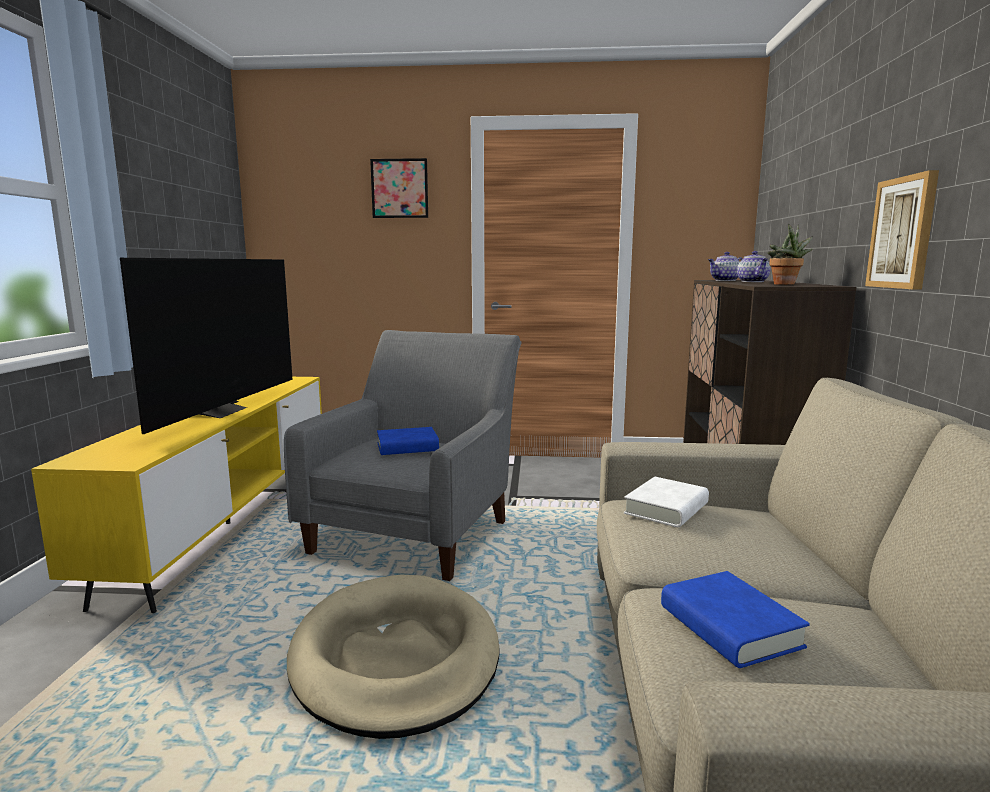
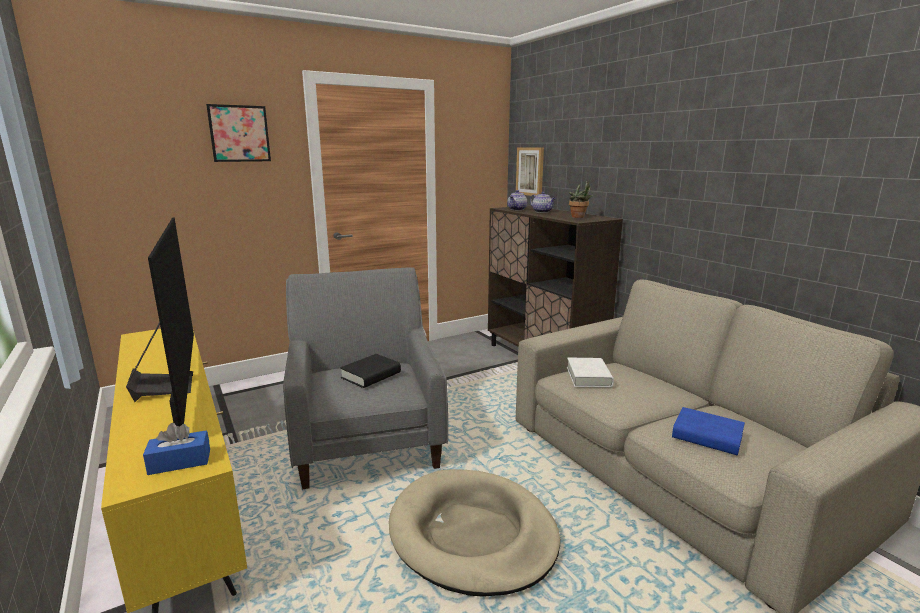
camera: 35 degrees left, 5 degrees up
blue book [377,427,439,455] -> black book [340,354,401,388]
picture [865,170,939,289] -> picture moved to [516,147,544,196]
none -> blue tissue box [143,423,210,475]

